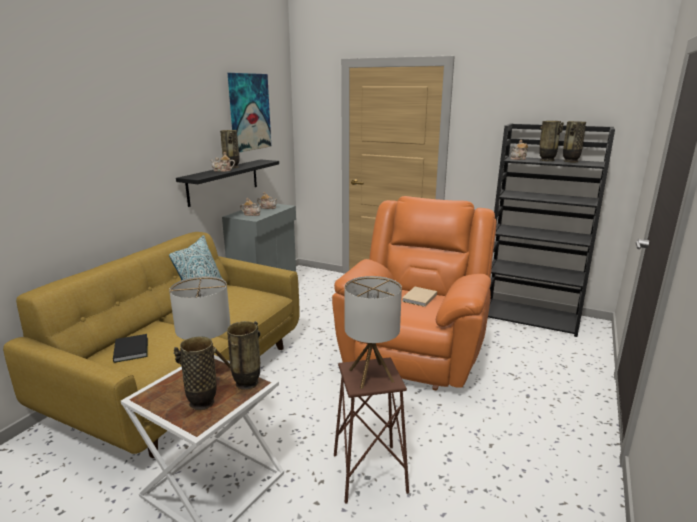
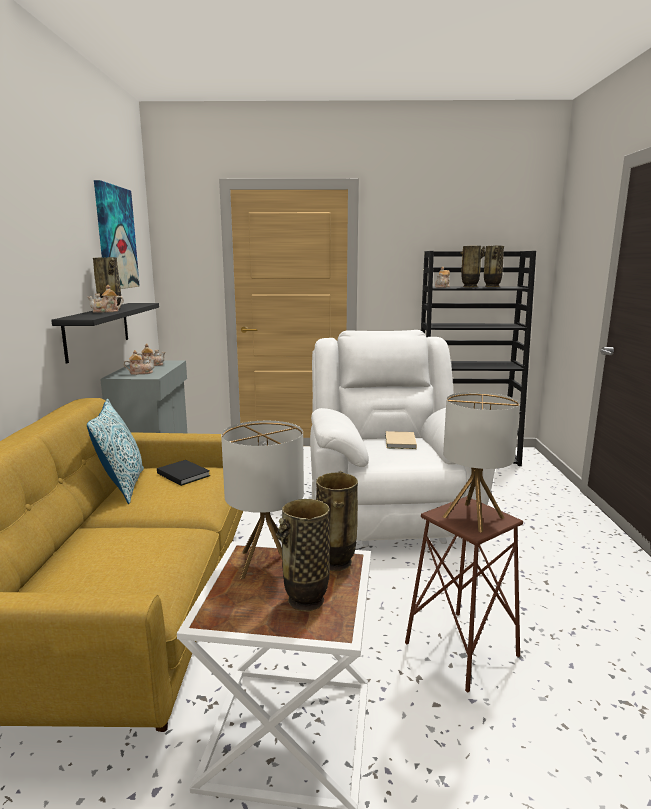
camera: 25 degrees left, 5 degrees down
black book [113,334,148,363] -> black book moved to [157,460,210,486]
orange armchair [332,196,497,390] -> white armchair [310,330,495,547]

